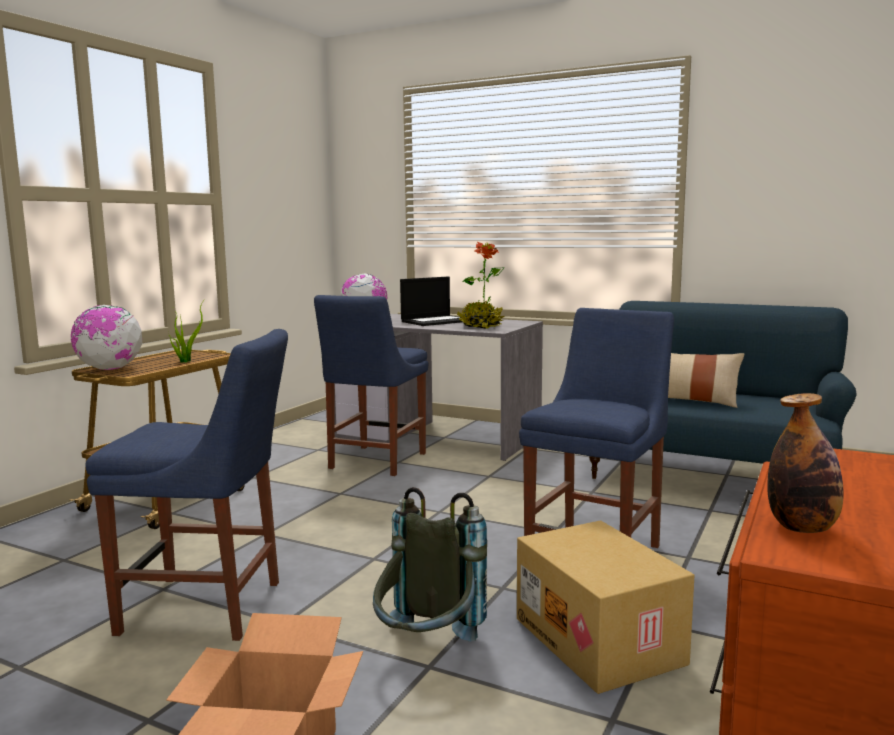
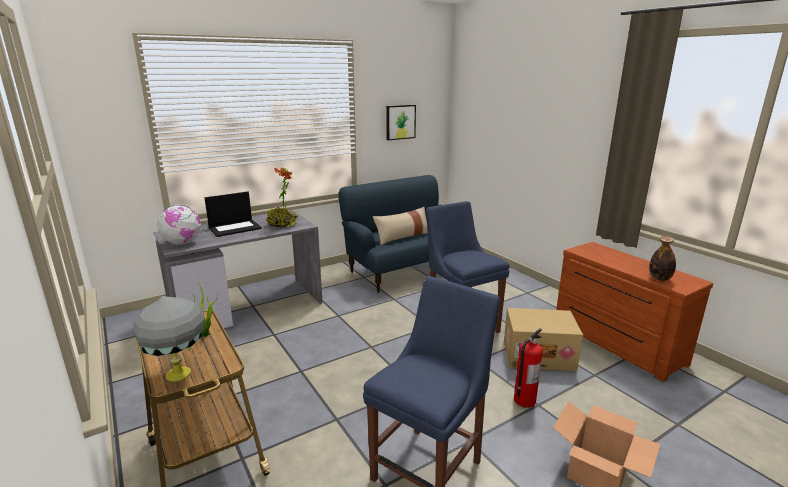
camera: 60 degrees left, 10 degrees up
globe [70,305,142,370] -> grey table lamp [133,296,204,382]
blue chair [314,295,428,476] -> none
grey backpack [373,487,487,642] -> fire extinguisher [514,328,543,408]
laptop [400,277,462,326] -> laptop turned 60 degrees clockwise [205,191,262,237]
none -> picture [386,105,416,140]

